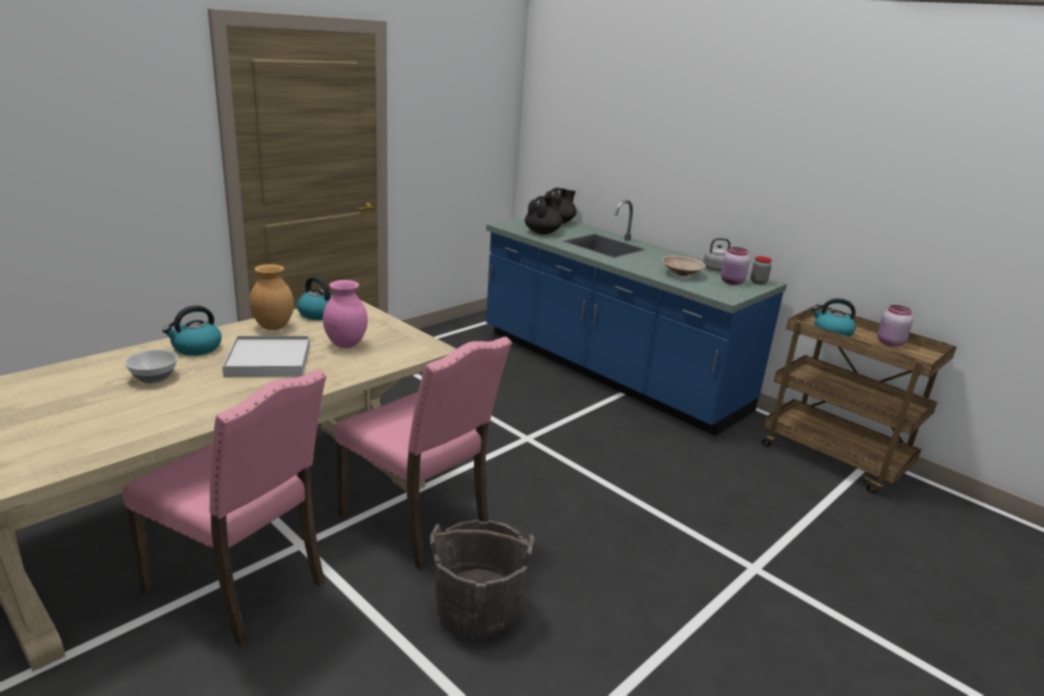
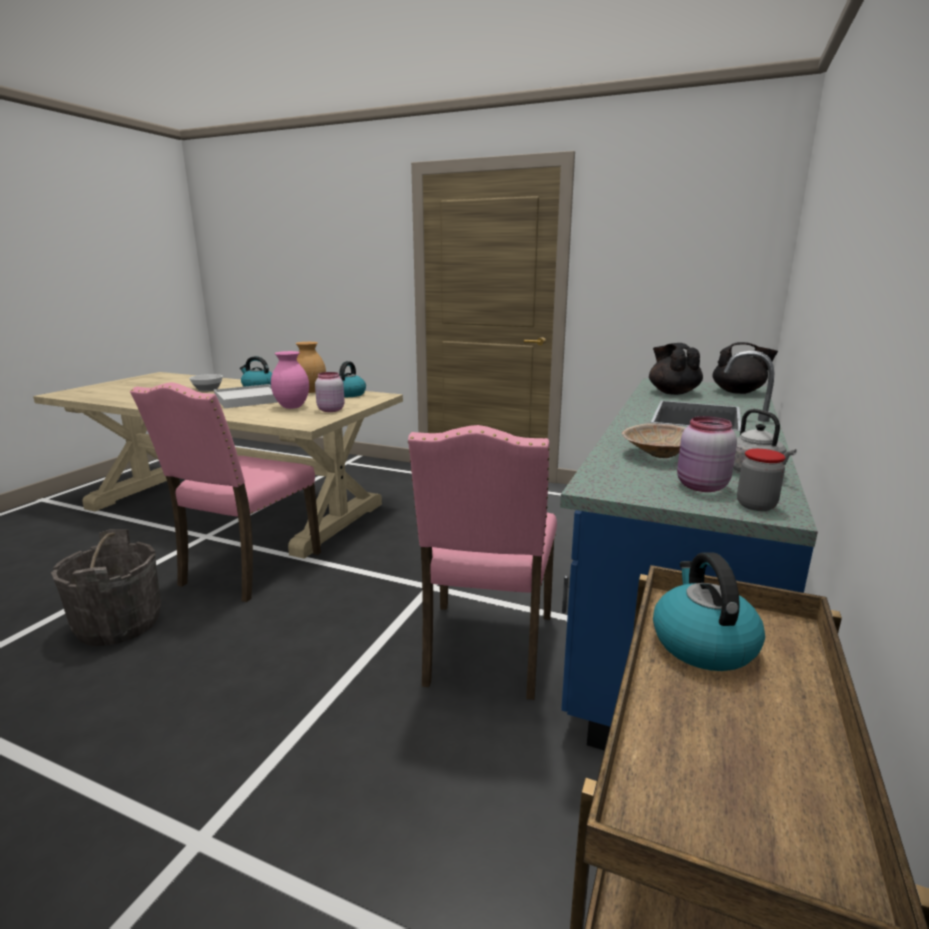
camera: 70 degrees right, 5 degrees down
pink chair [122,369,327,647] -> pink chair moved to [408,425,557,700]
black teapot [525,196,562,234] -> black teapot turned 120 degrees counterclockwise [649,343,703,395]
pink jar [877,305,913,347] -> pink jar moved to [315,372,345,412]

